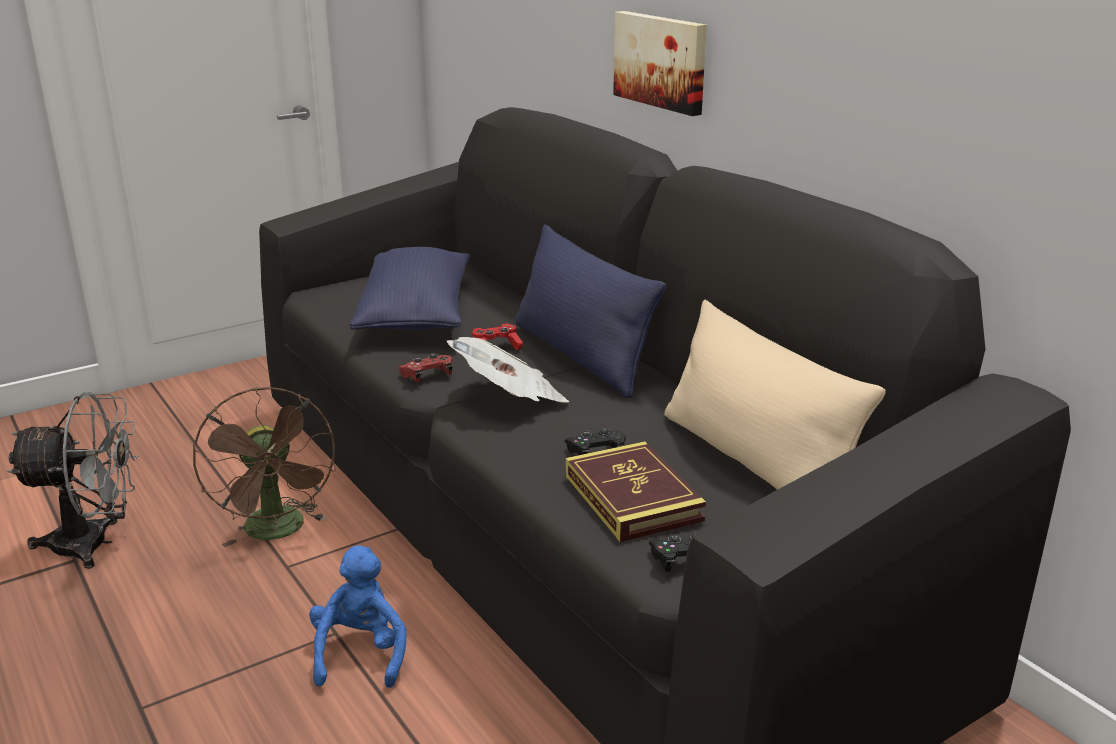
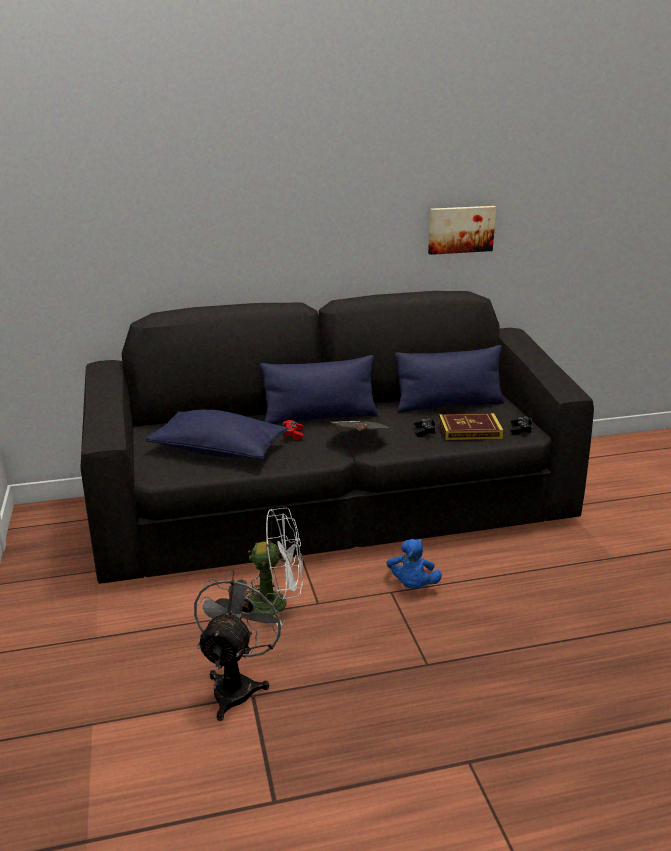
camera: 70 degrees left, 0 degrees up
brown fan [193,387,336,547] -> white fan [246,508,303,626]
blue plush toy [309,545,407,688] -> blue plush toy turned 105 degrees counterclockwise [387,539,442,589]
red game controller [398,354,453,382] -> none
picture [613,11,707,116] -> picture moved to [428,206,496,255]
beige pillow [664,300,886,490] -> blue pillow [395,345,504,412]

